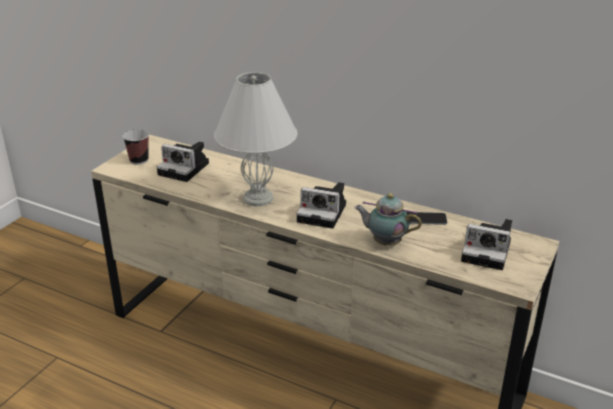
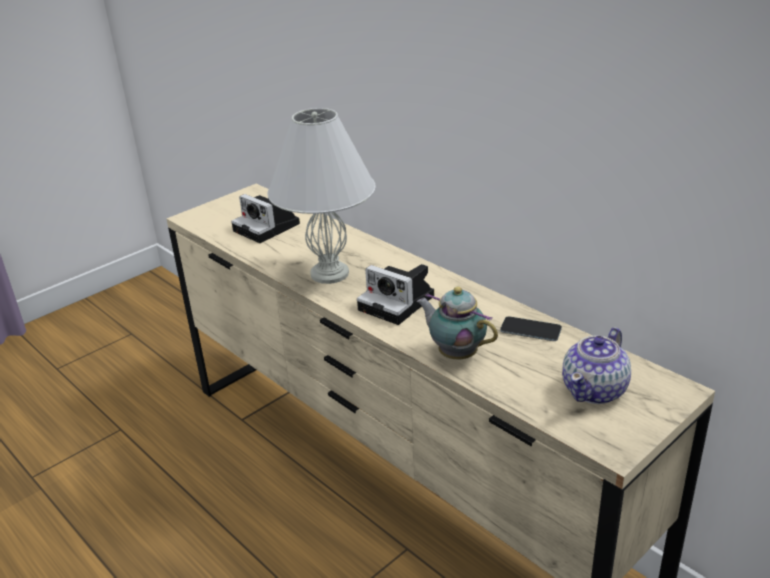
camera: 20 degrees right, 0 degrees up
cup [123,129,149,165] -> none
camera [461,219,512,270] -> teapot [562,327,631,404]

